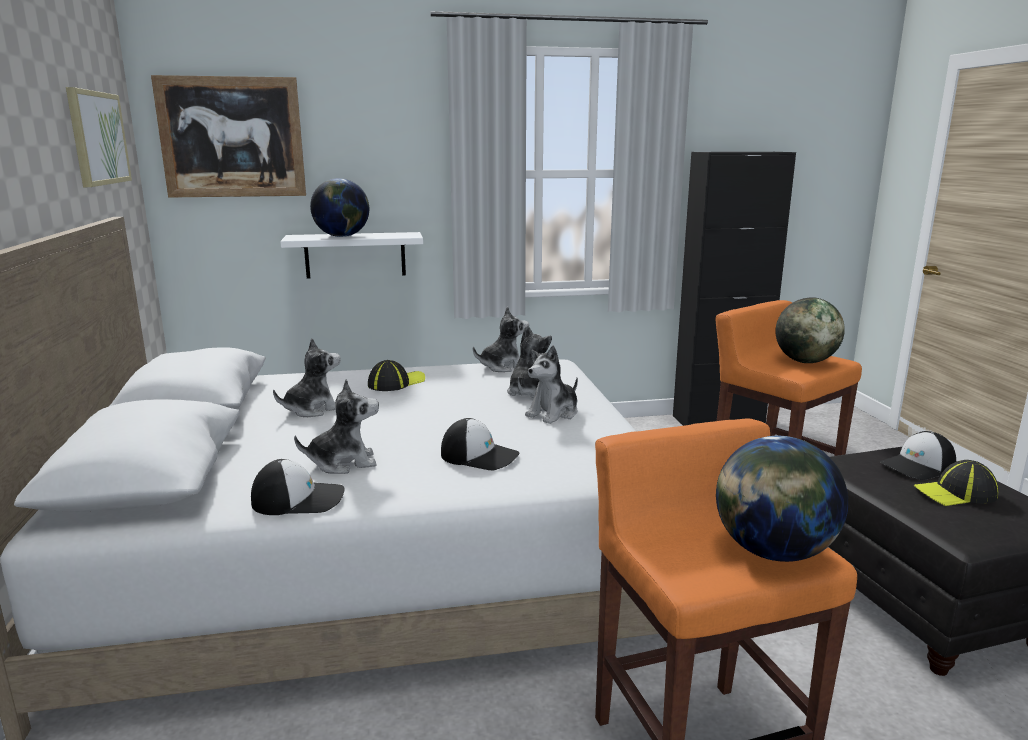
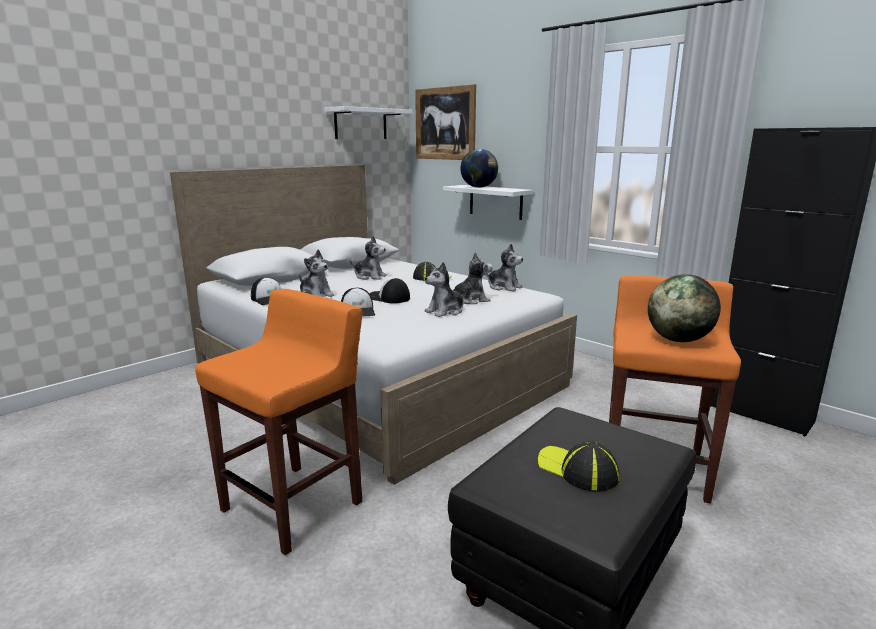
camera: 55 degrees right, 0 degrees up
picture [66,87,132,187] -> white shelf [324,106,412,139]
plush toy [525,345,578,424] -> plush toy turned 45 degrees counterclockwise [425,262,467,317]
globe [716,436,848,562] -> none
cap [880,431,956,480] -> cap moved to [369,278,410,303]

